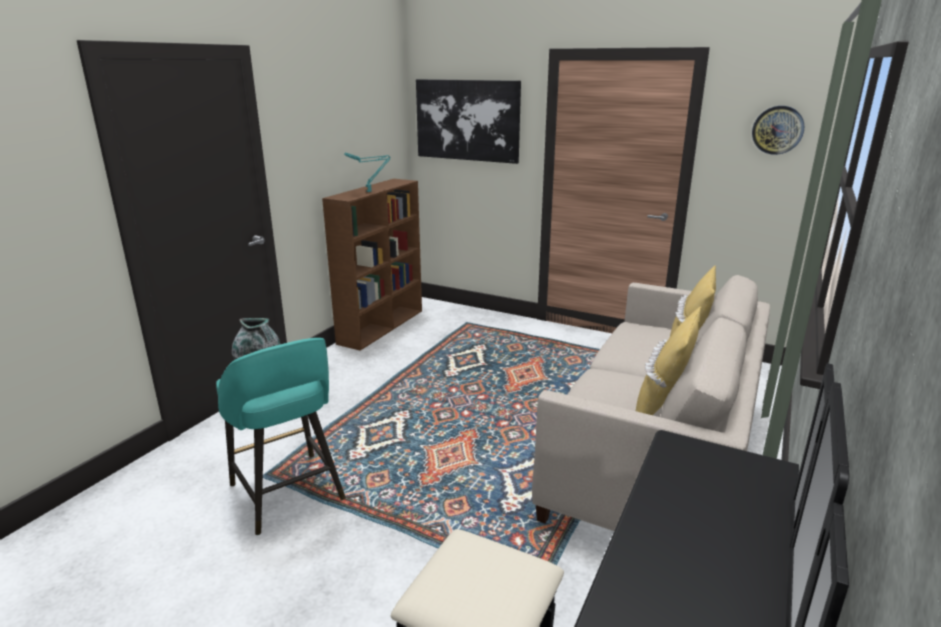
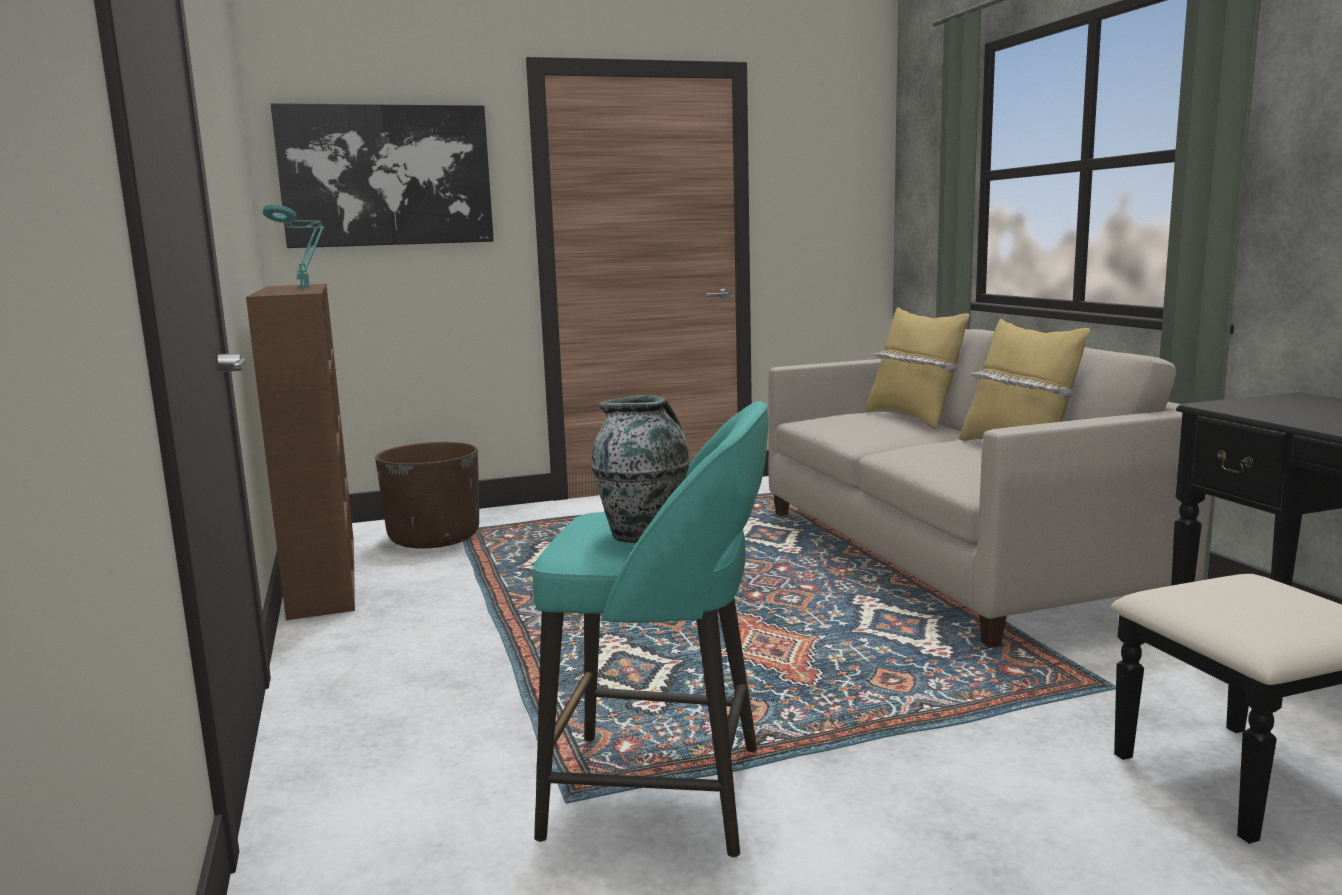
camera: 45 degrees left, 10 degrees down
wall clock [752,106,804,155] -> none
none -> brown planter [375,442,479,549]

